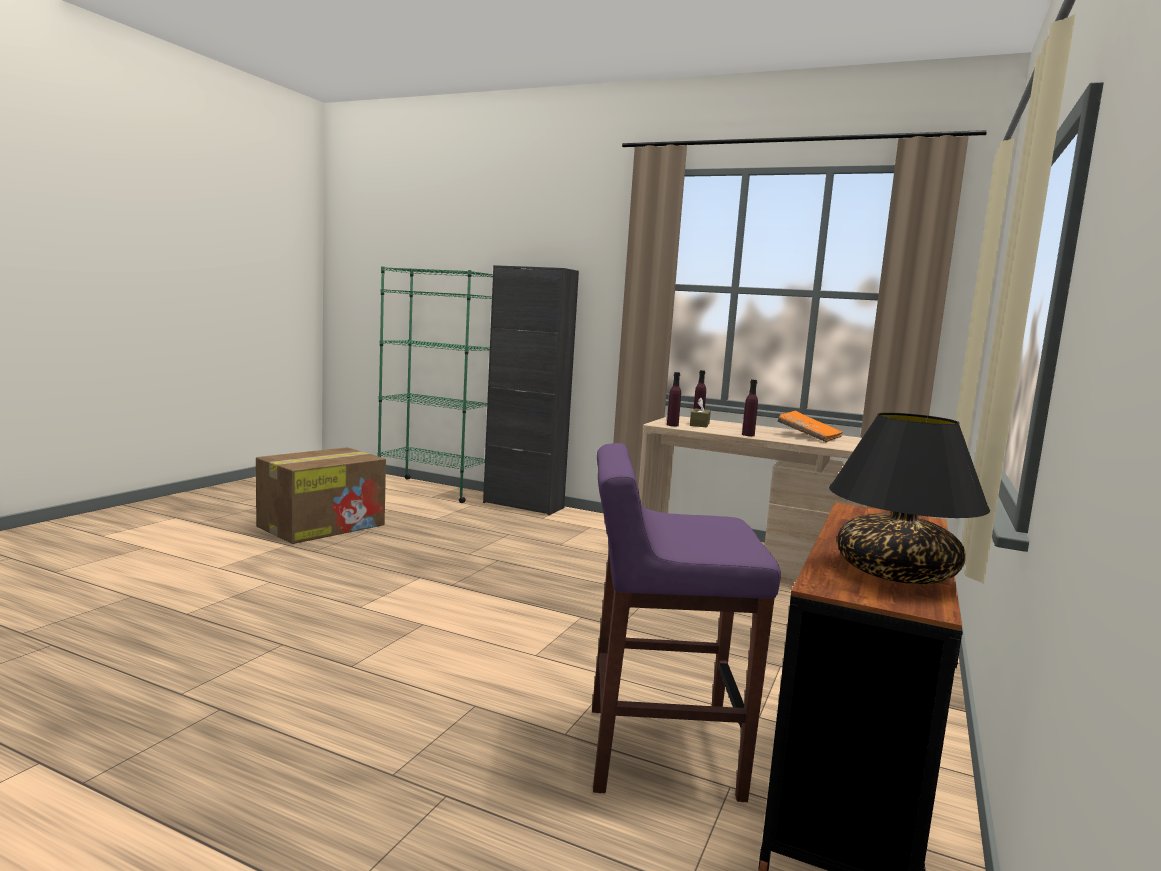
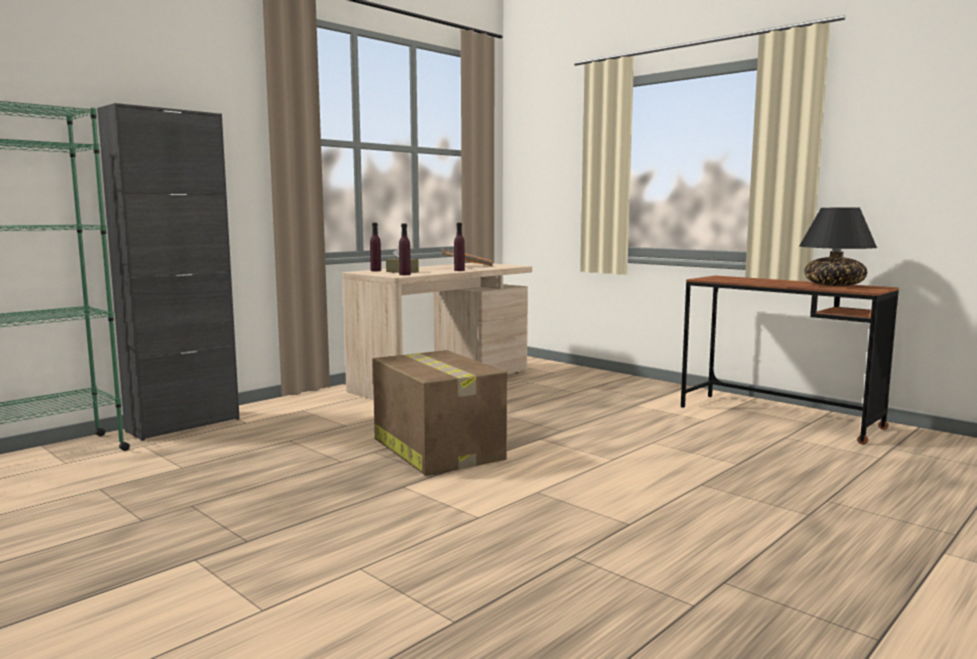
camera: 70 degrees left, 0 degrees up
cardboard box [256,447,386,544] -> cardboard box moved to [373,350,507,476]
purple stool [592,443,781,802] -> none

